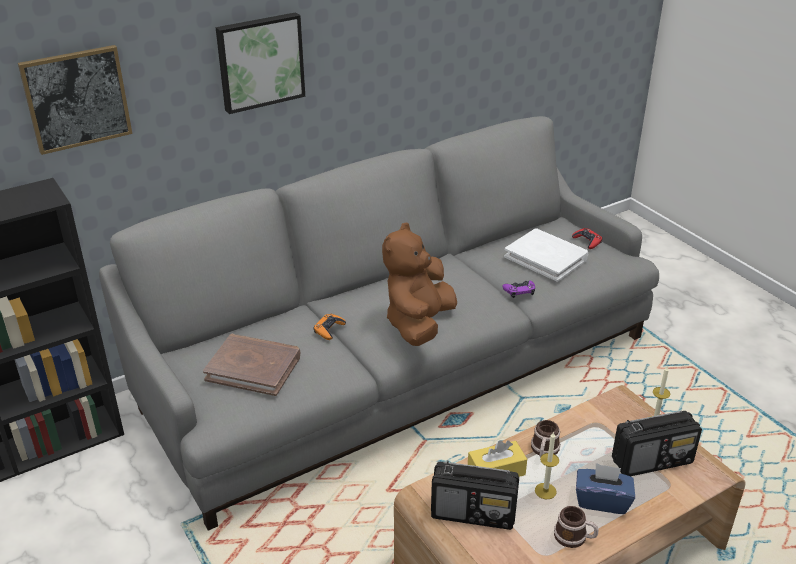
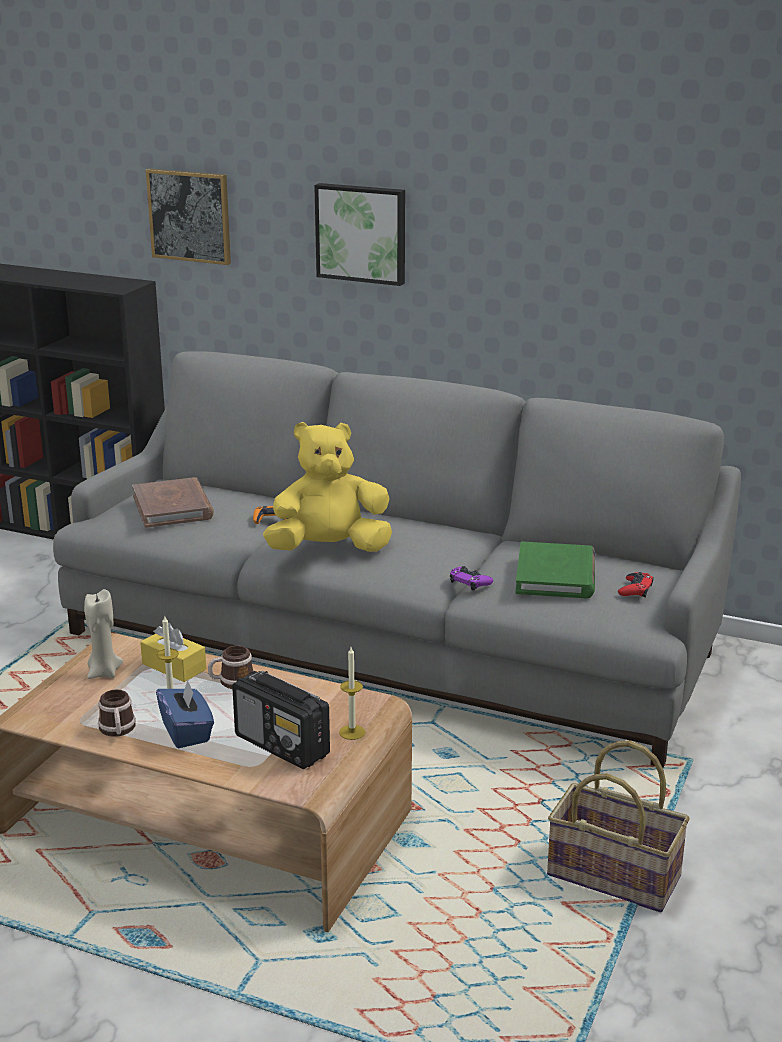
camera: 55 degrees right, 10 degrees down
brown plush toy [382,222,457,346] -> yellow plush toy [263,422,392,552]
radio [431,461,519,530] -> beige candle [84,589,123,679]
white book [504,228,588,282] -> green book [515,542,595,598]
none -> basket [547,740,690,912]

